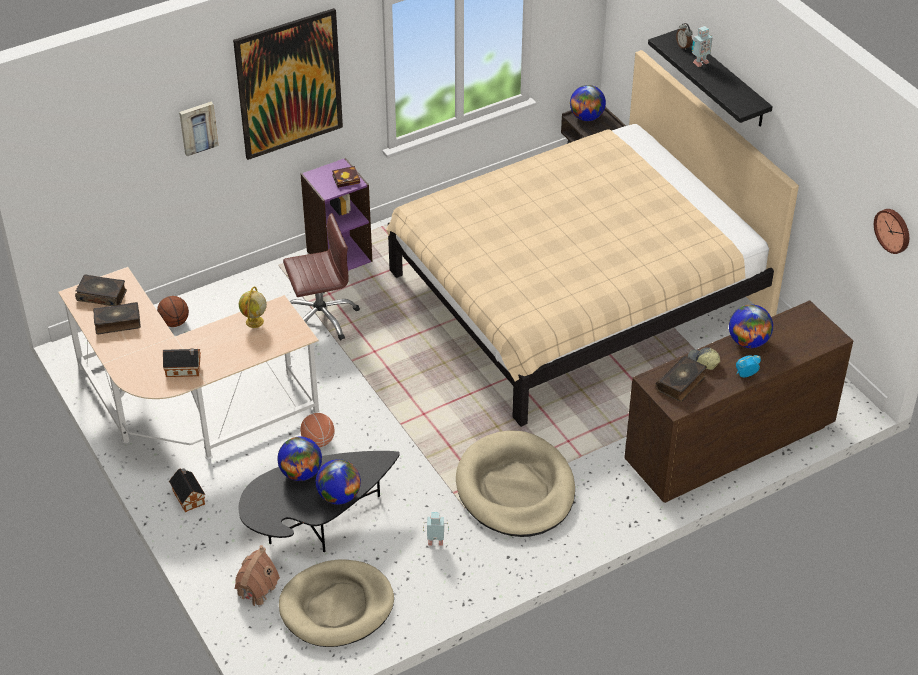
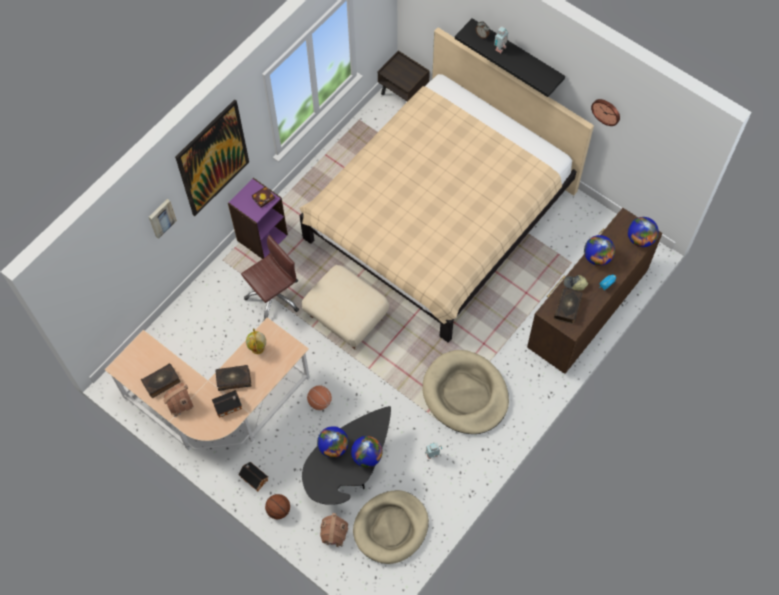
camera: 20 degrees left, 20 degrees up
book [75,275,127,306] -> book moved to [215,365,251,391]
basketball [157,296,189,327] -> basketball moved to [265,494,290,519]
globe [570,85,606,121] -> globe moved to [628,217,659,247]
wall clock [874,209,909,254] -> wall clock moved to [591,99,620,126]
none -> toy house [163,383,194,417]
none -> beige ottoman [301,265,389,350]

